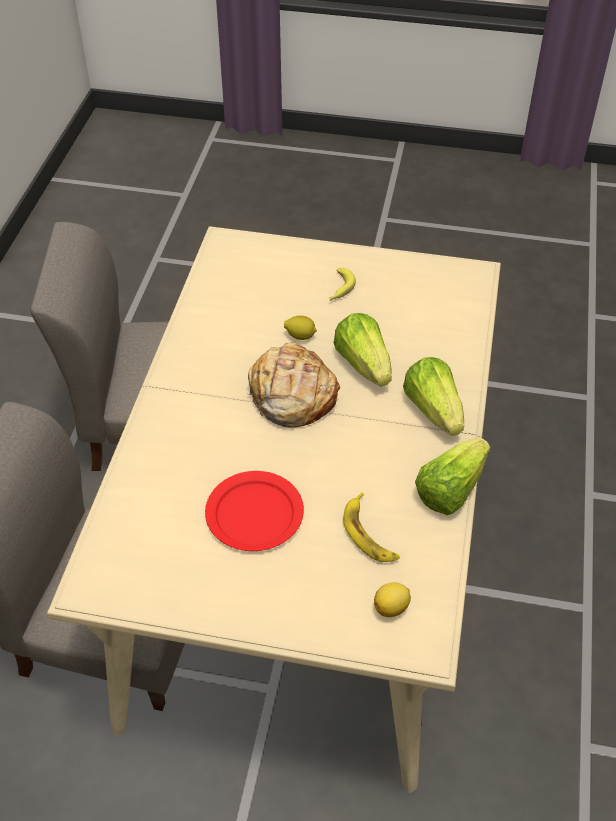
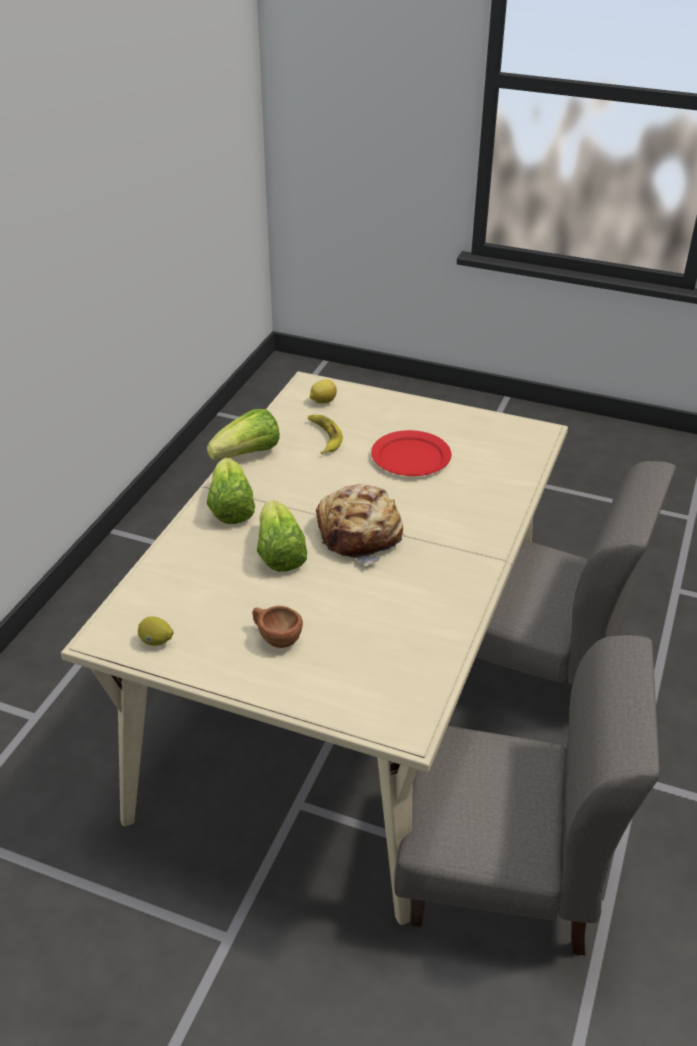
camera: 170 degrees left, 10 degrees down
lemon [284,316,317,340] -> lemon moved to [138,616,174,646]
banana [329,268,356,300] -> brown cup [252,606,303,648]

